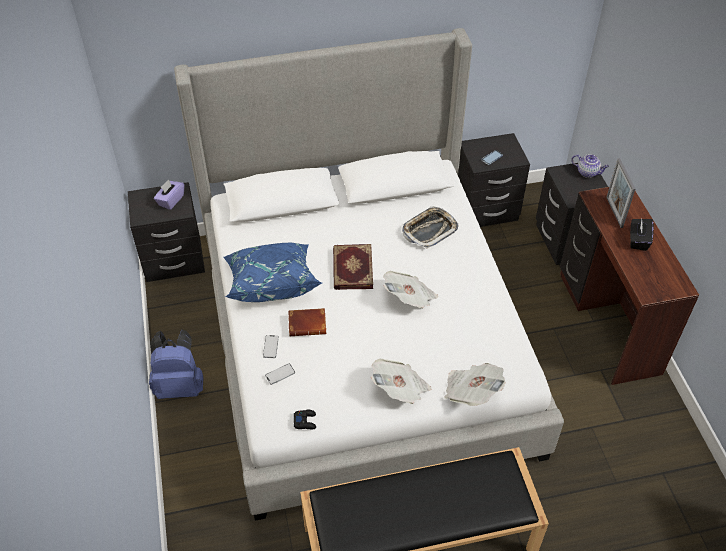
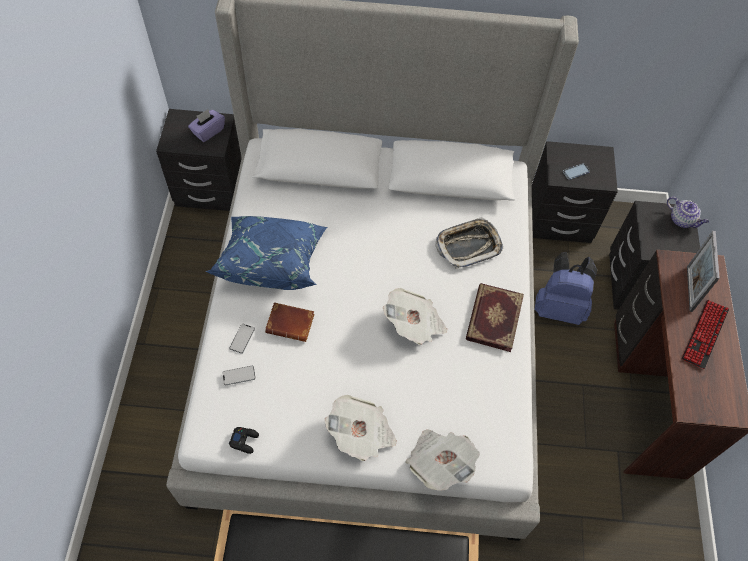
camera: 15 degrees right, 10 degrees up
blue backpack [149,329,203,399] -> blue backpack moved to [535,252,597,325]
book [333,244,373,290] -> book moved to [466,283,524,352]
black tissue box [630,219,654,251] -> keyboard [682,300,729,369]

